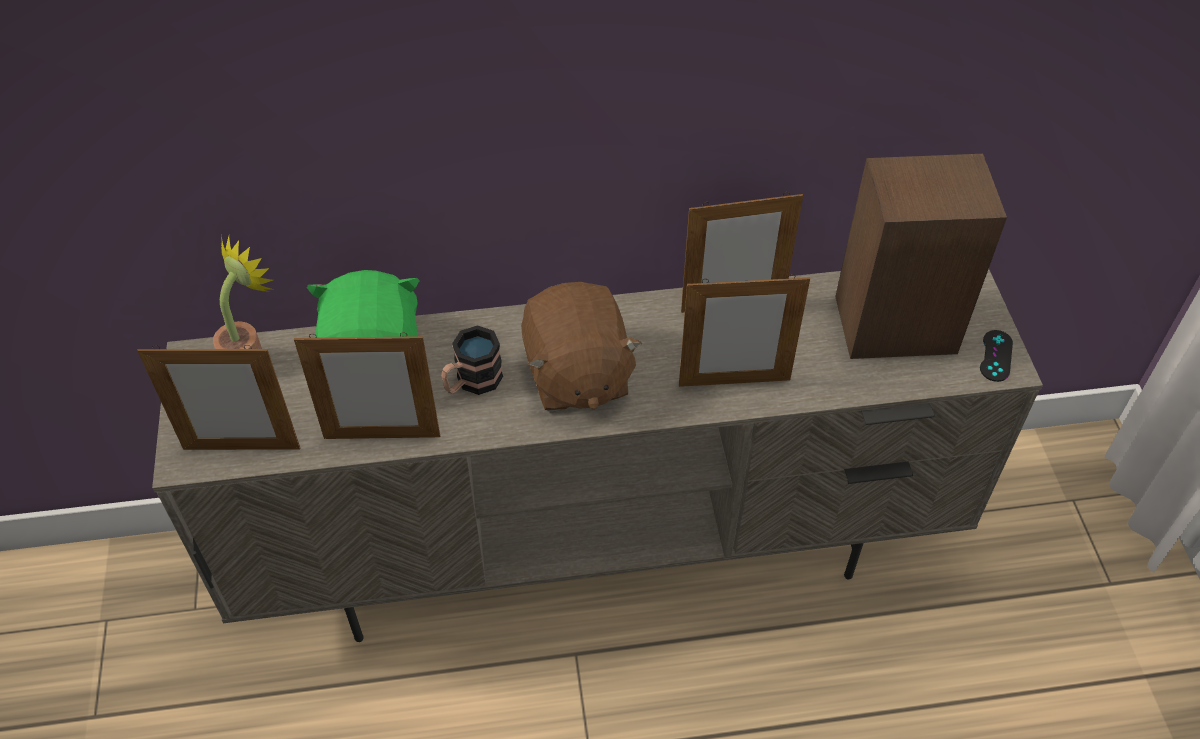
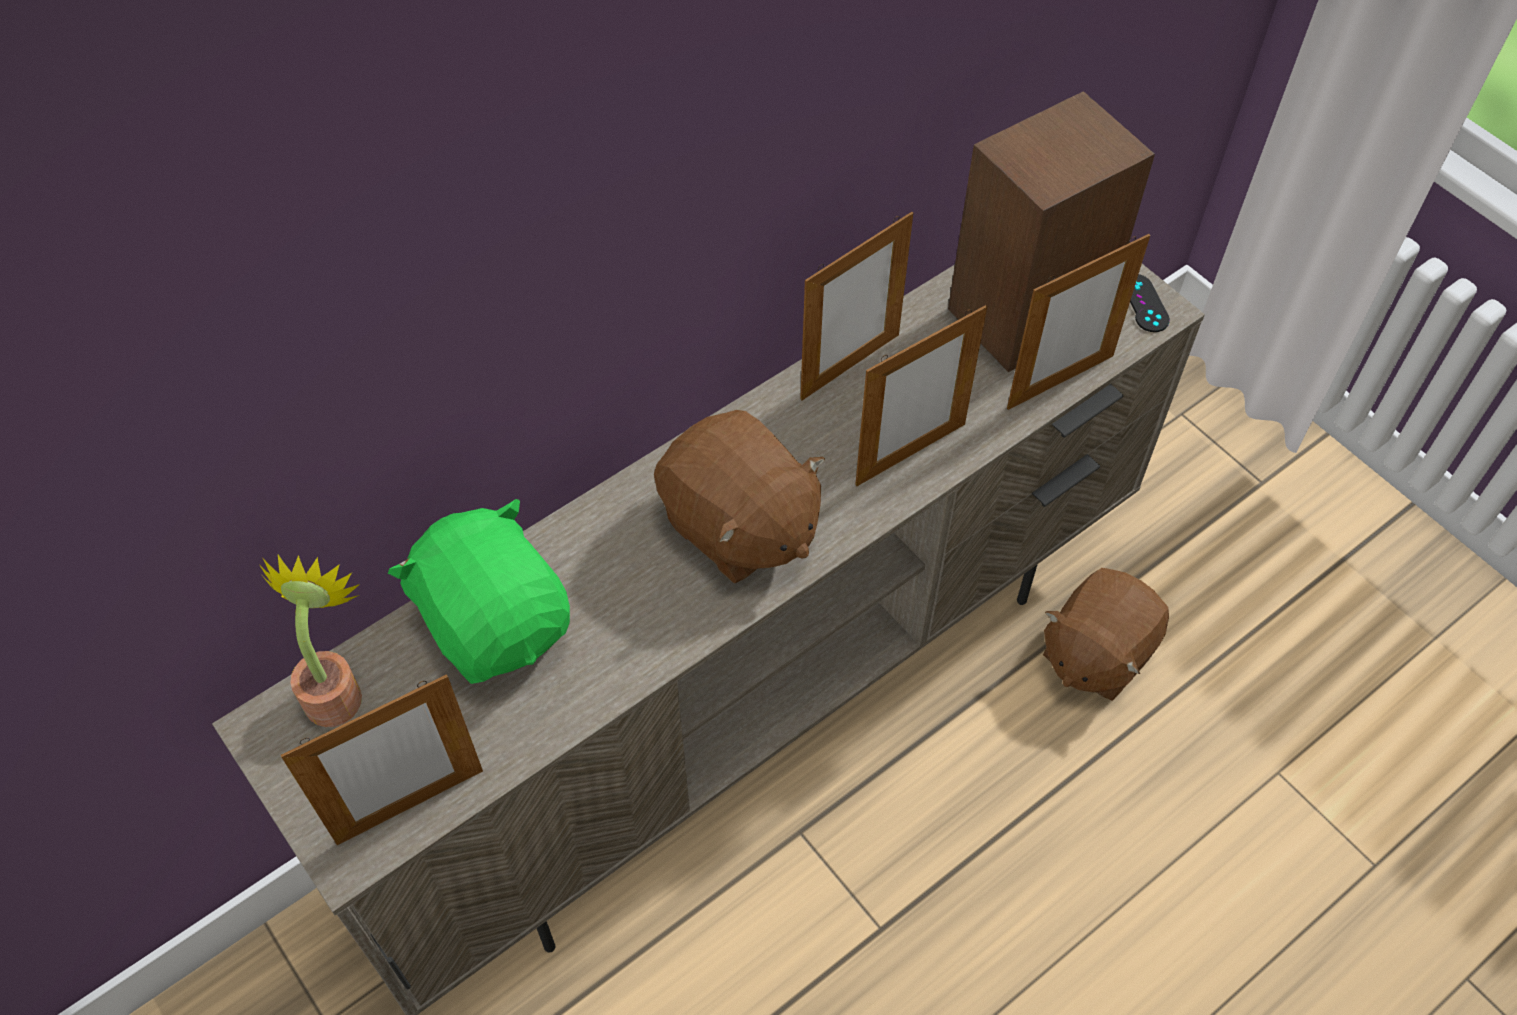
camera: 30 degrees left, 5 degrees up
picture frame [294,332,440,439] -> picture frame moved to [1007,234,1150,410]
mug [441,325,503,395] -> none
none -> brown plush toy [1043,568,1169,701]

